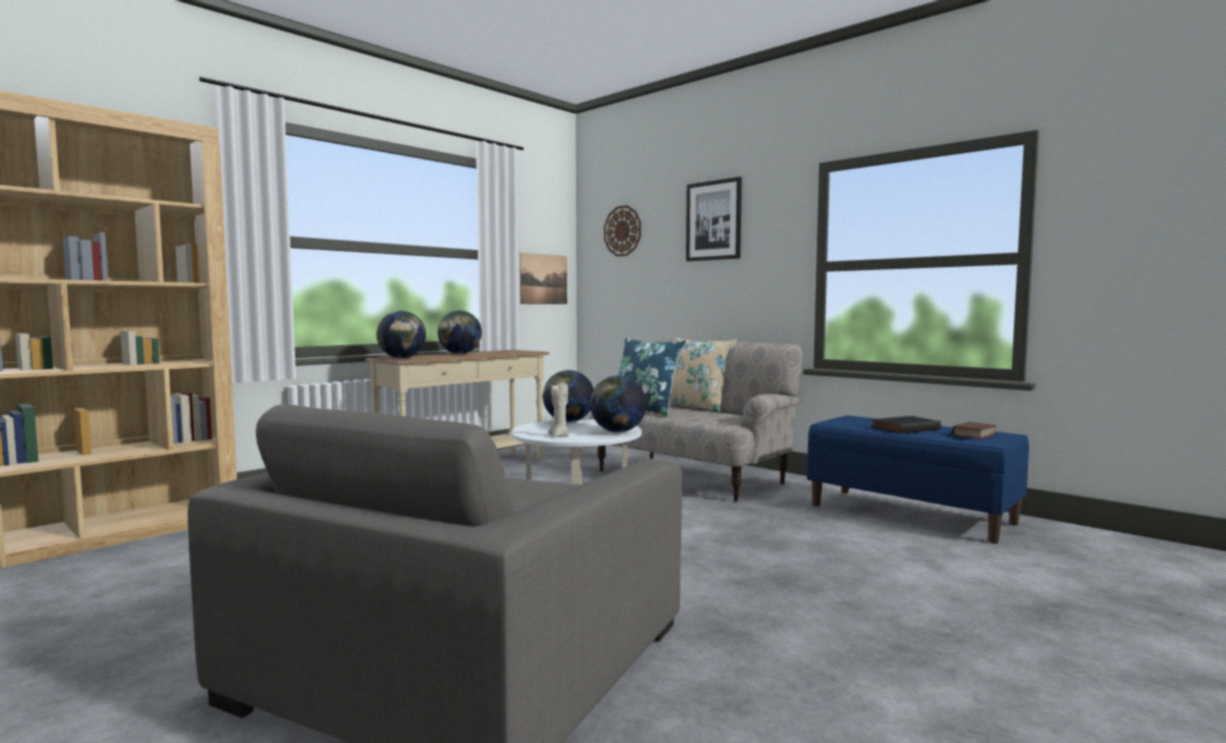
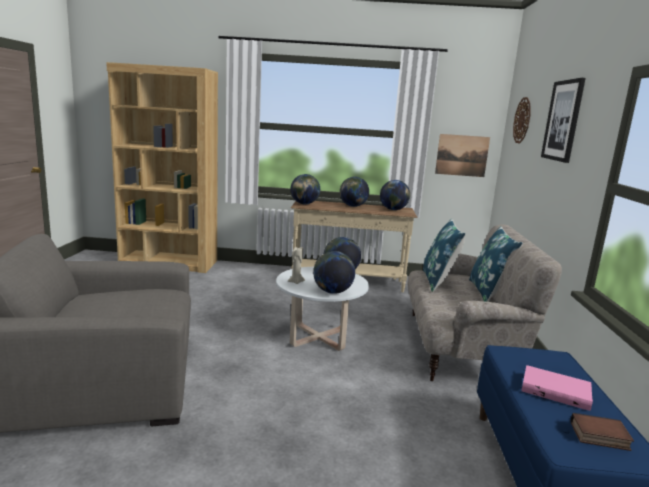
camera: 50 degrees right, 10 degrees up
beige pillow [670,337,737,413] -> blue pillow [469,226,523,302]
black book [872,416,941,434] -> pink book [521,365,593,411]
none -> globe [380,180,410,210]

